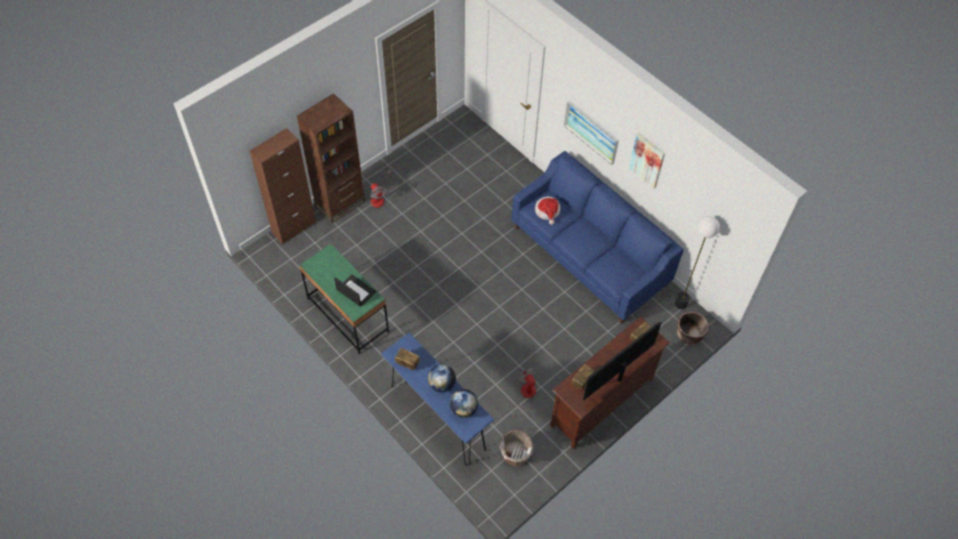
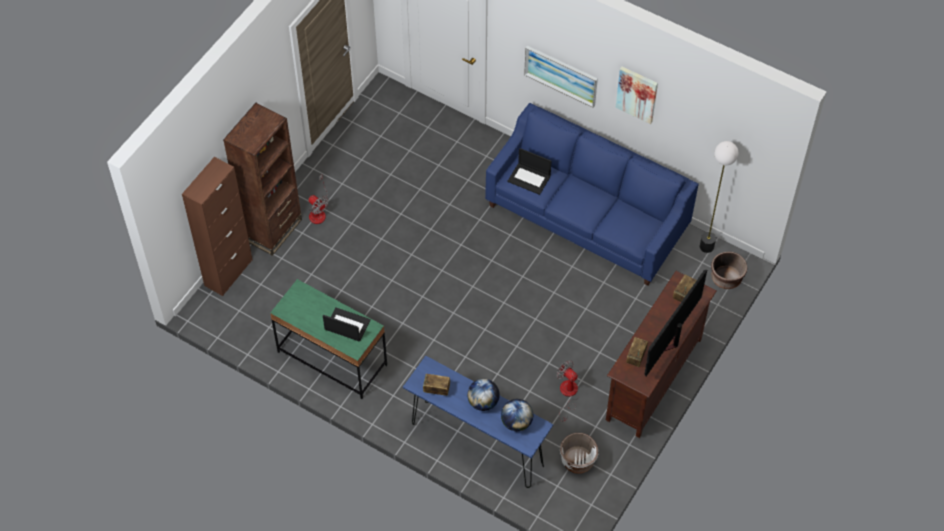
camera: 15 degrees left, 0 degrees up
hat [535,196,560,225] -> laptop [508,148,552,195]

